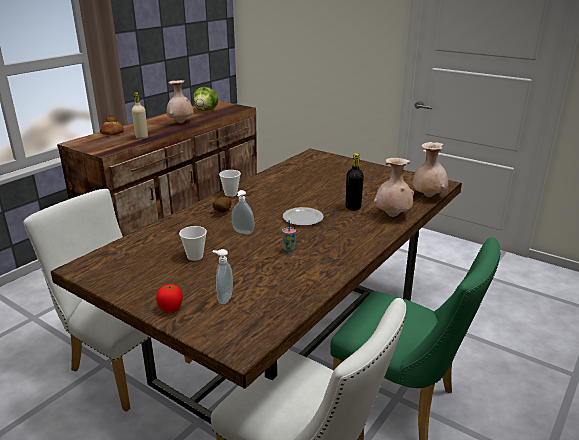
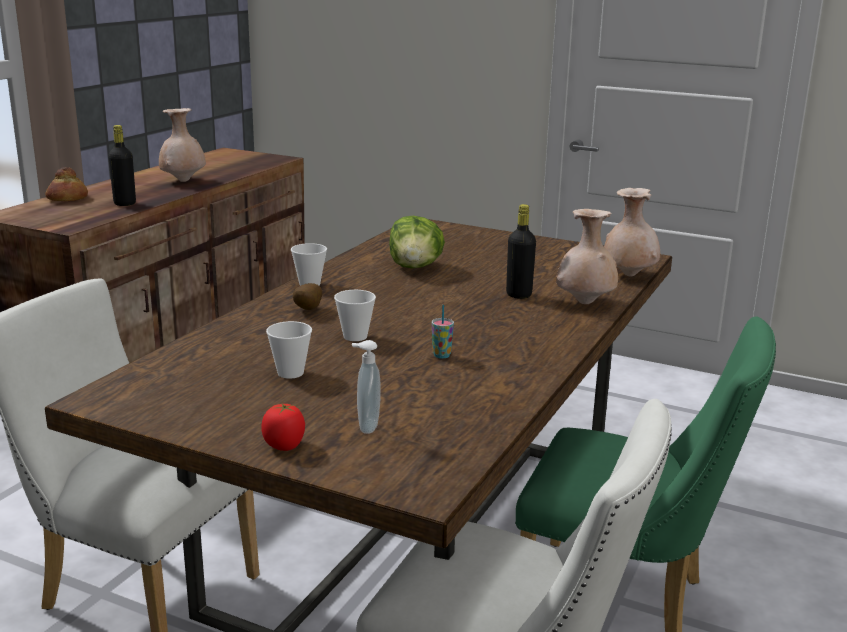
camera: 10 degrees left, 5 degrees down
beige bottle [132,92,148,139] -> black bottle [108,125,136,206]
lettuce [193,87,218,111] -> lettuce moved to [389,216,445,269]
soap dispenser [232,190,254,234] -> cup [334,290,376,341]
plate [283,207,324,226] -> none

